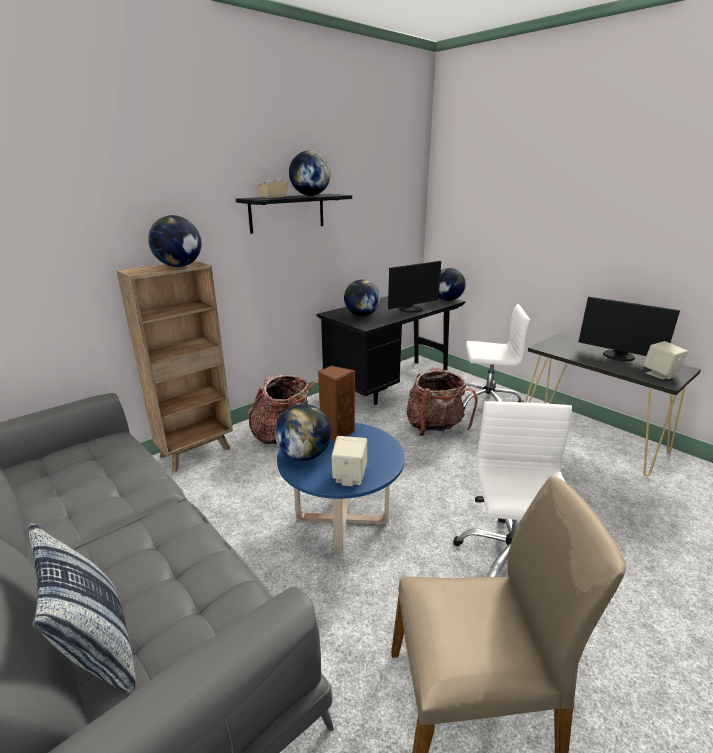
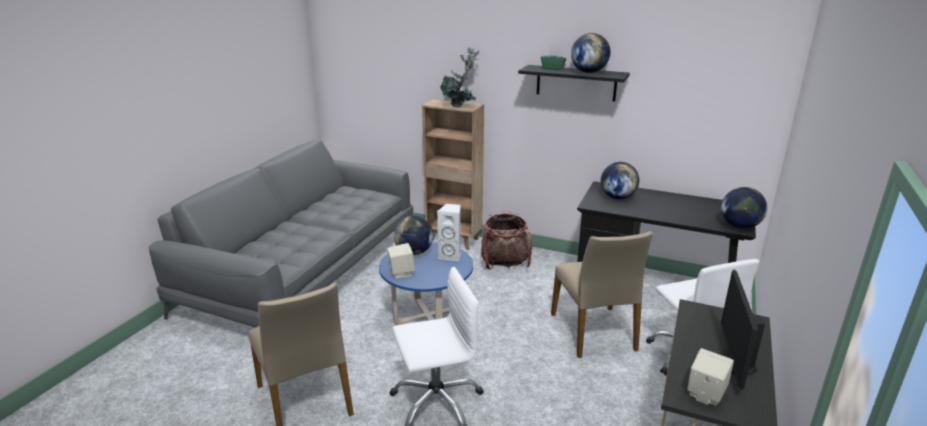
camera: 65 degrees right, 0 degrees up
pillow [28,523,136,693] -> none
globe [148,215,201,267] -> potted plant [440,48,479,108]
beige tissue box [257,174,288,198] -> green tissue box [541,49,566,70]
brown speaker [318,365,355,442] -> white speaker [437,203,461,261]
monitor [388,261,441,313] -> none
backpack [407,367,477,436] -> beige chair [551,231,653,358]

